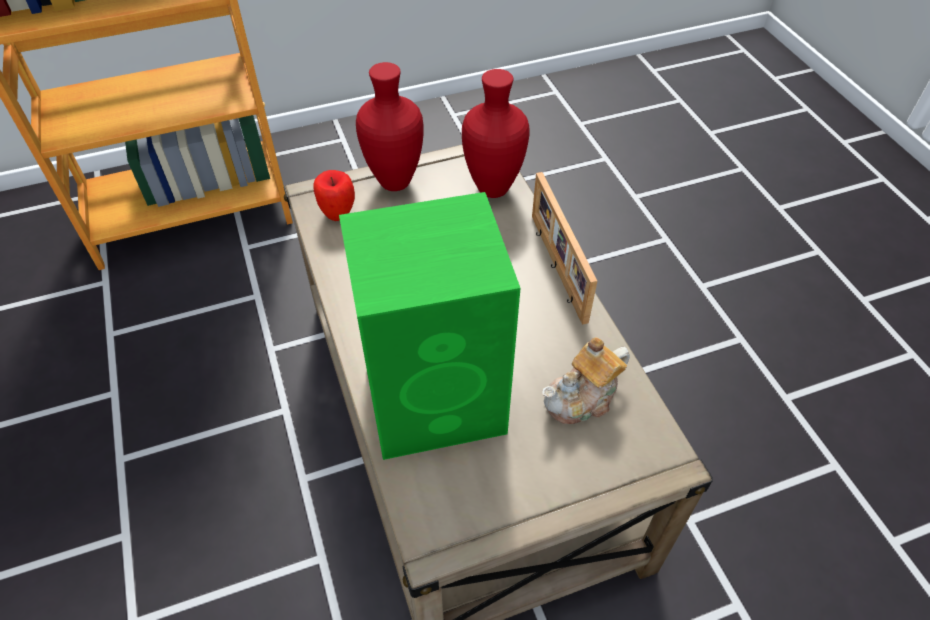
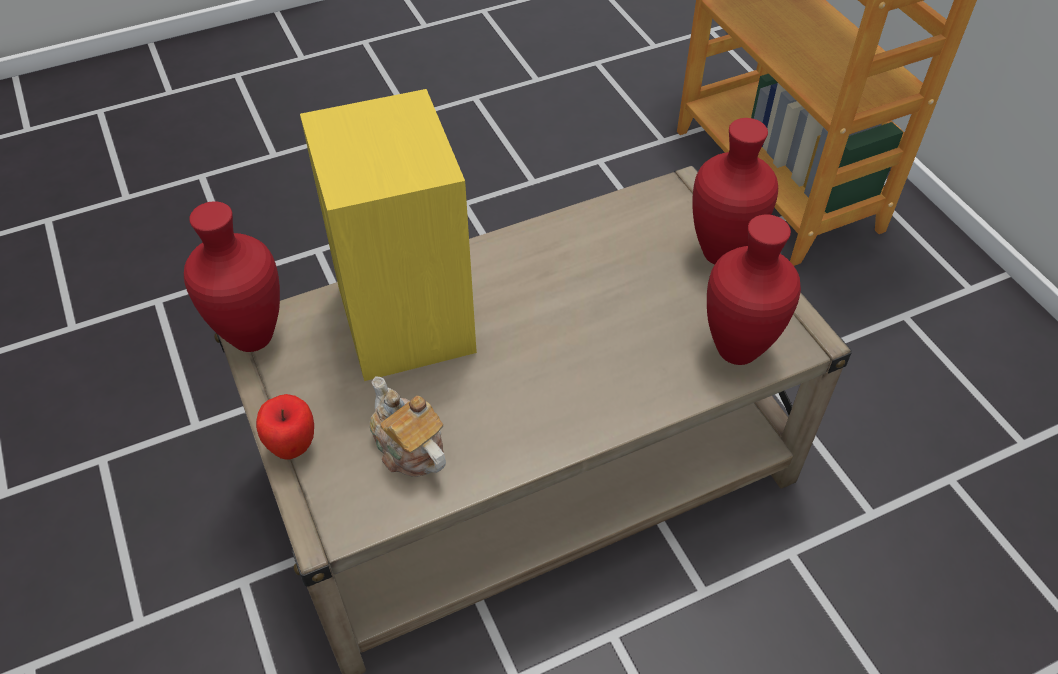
camera: 85 degrees right, 0 degrees up
apple [313,170,355,221] -> apple moved to [256,394,314,460]
green speaker [339,192,521,460] -> yellow speaker [300,89,477,381]
picture frame [532,172,597,325] -> none
none -> red vase [184,201,280,352]

